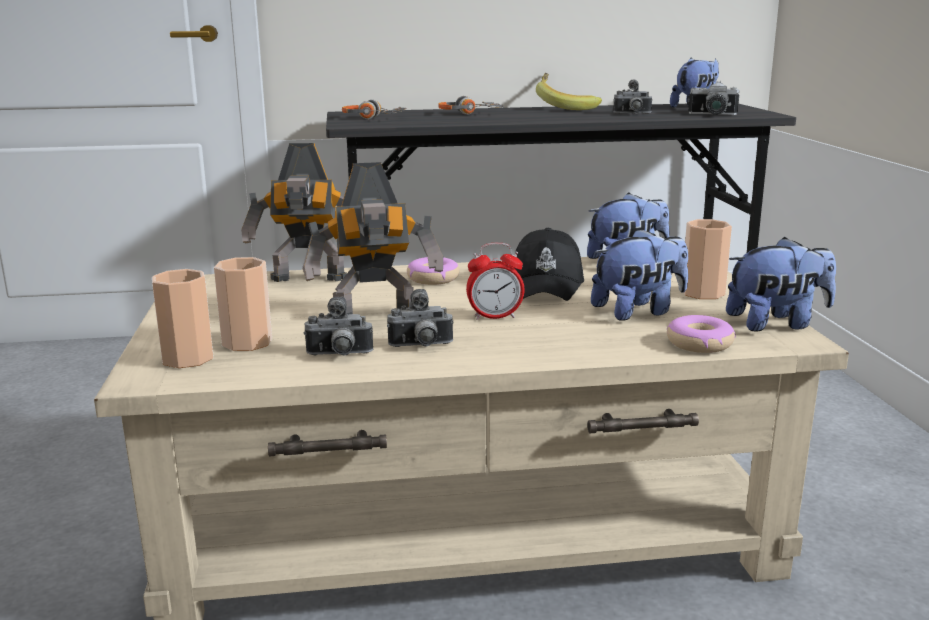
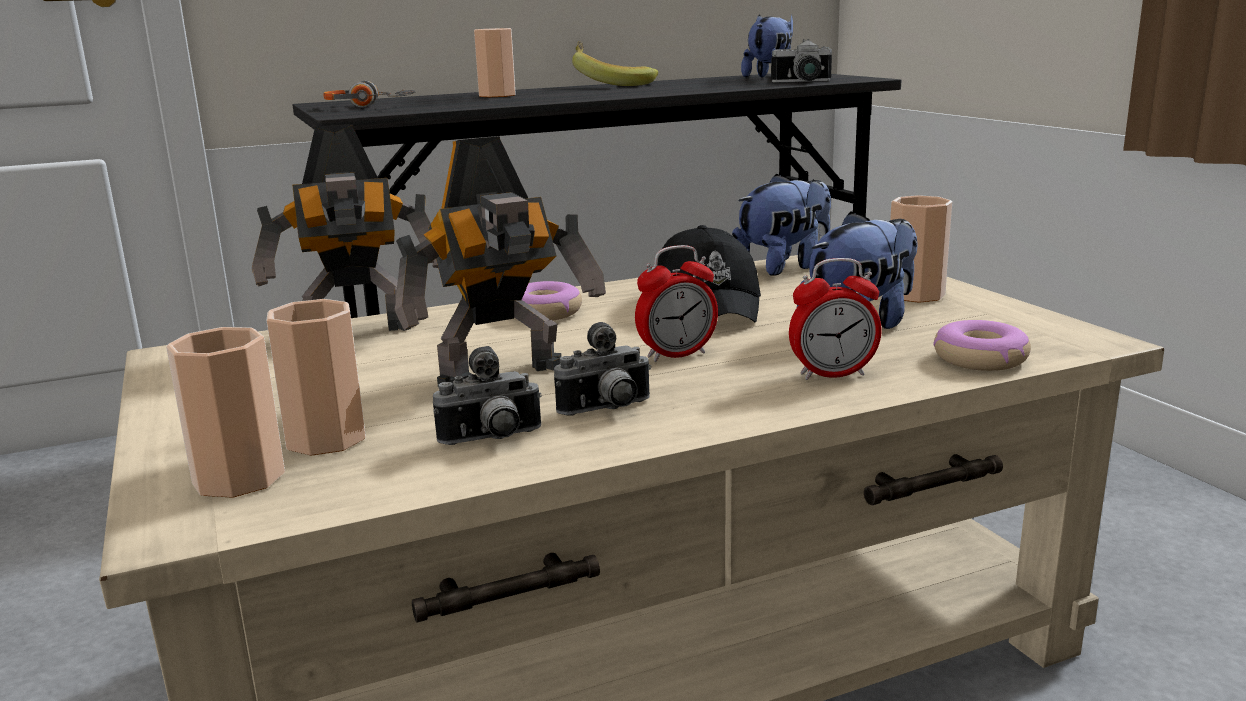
camera: 15 degrees left, 0 degrees up
headphones [438,96,504,115] -> cup [474,28,516,97]
camera [613,79,653,114] -> none
plush toy [726,237,836,331] -> none
none -> alarm clock [789,258,881,380]

